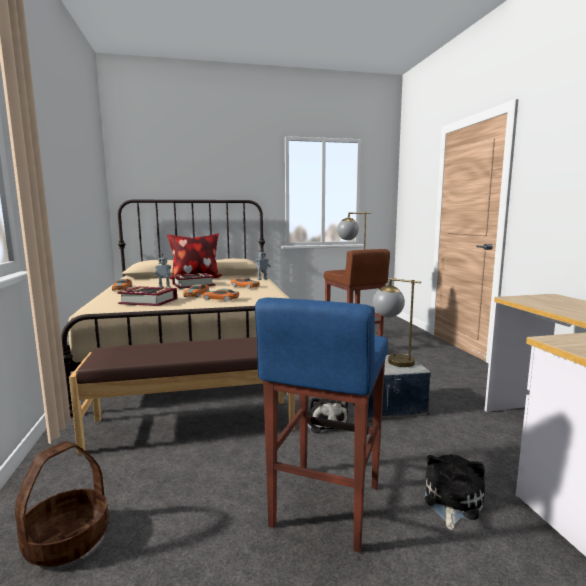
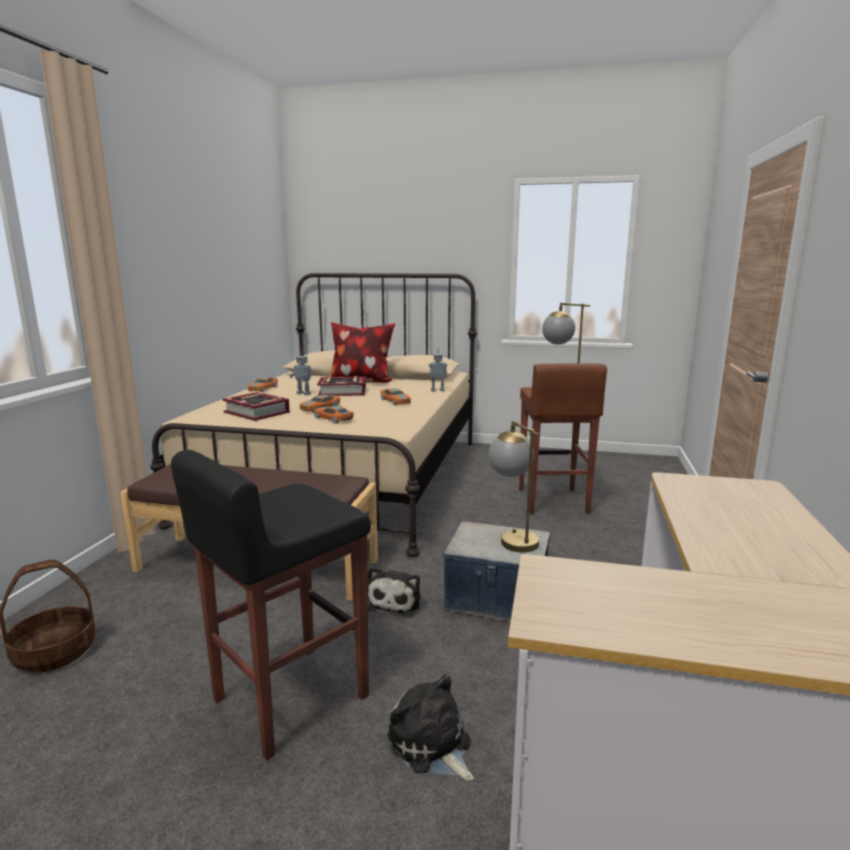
camera: 25 degrees right, 5 degrees up
blue stool [255,298,388,553] -> black stool [171,450,371,761]
plush toy [424,454,485,530] -> plush toy turned 90 degrees counterclockwise [387,674,474,781]

